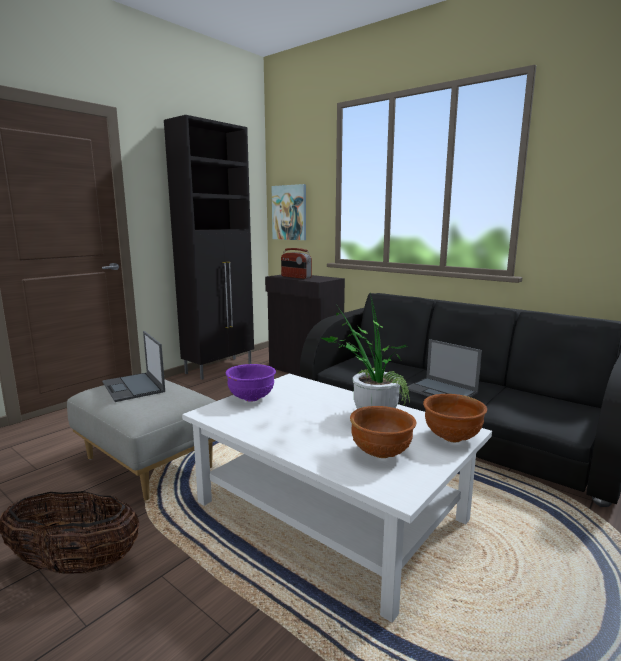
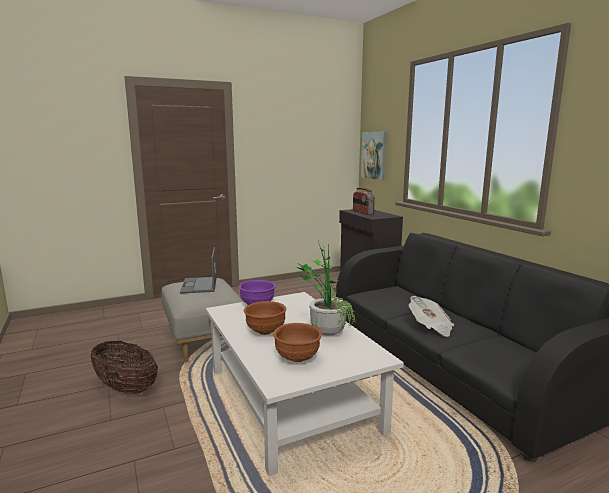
camera: 25 degrees right, 0 degrees up
black cabinet [164,115,254,380] -> none
laptop [407,339,482,397] -> newspaper [409,296,454,337]
brown bowl [423,394,487,443] -> brown bowl moved to [244,301,286,335]

